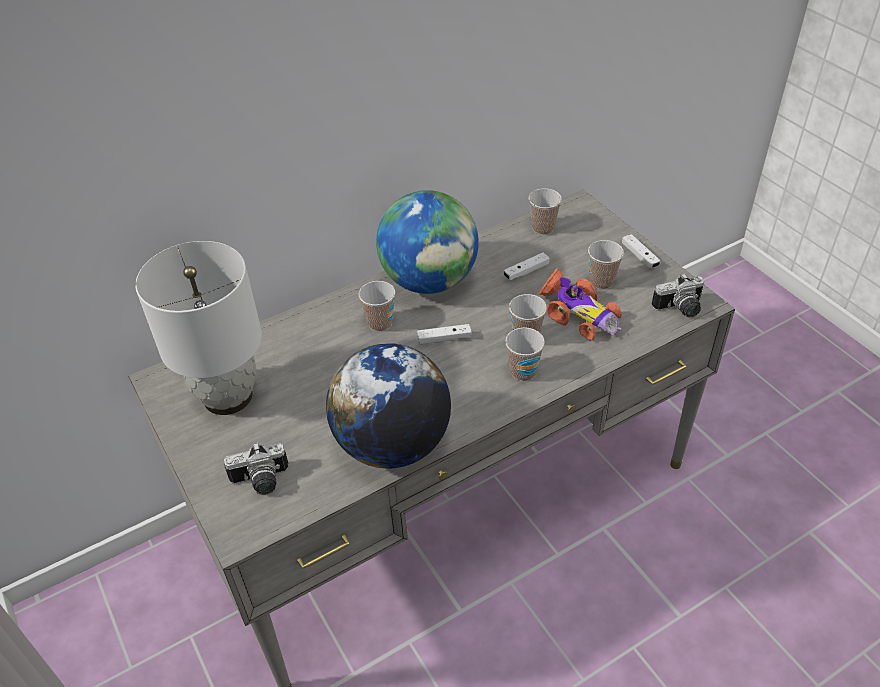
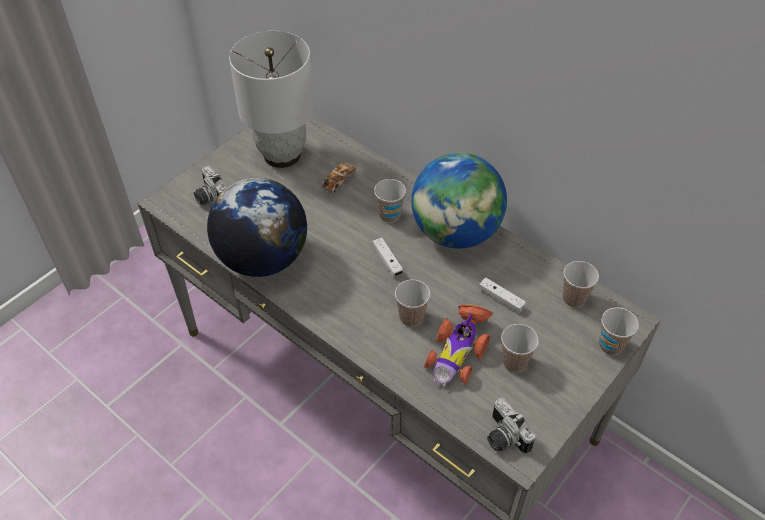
camera: 70 degrees right, 5 degrees up
cup [505,328,545,381] -> cup moved to [599,307,639,355]
white game controller [622,234,661,268] -> none
none -> toy car [320,162,356,193]

